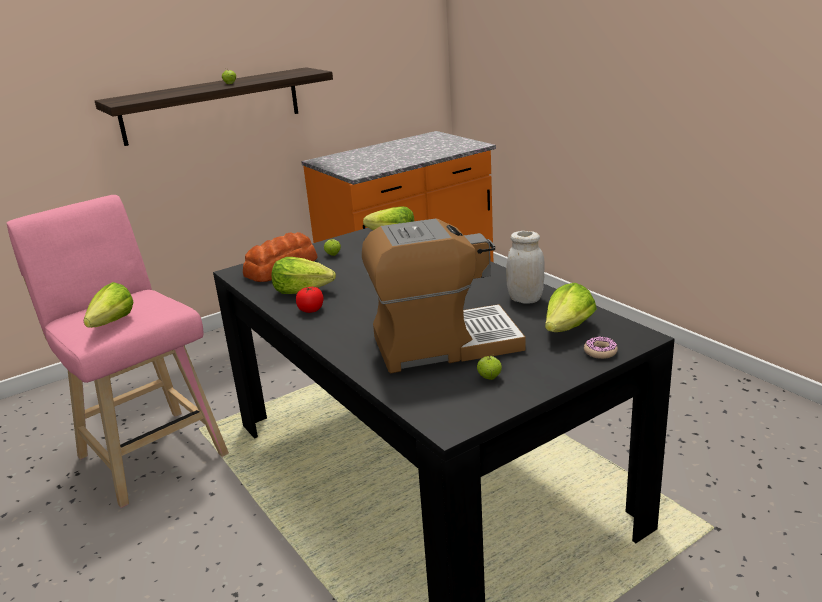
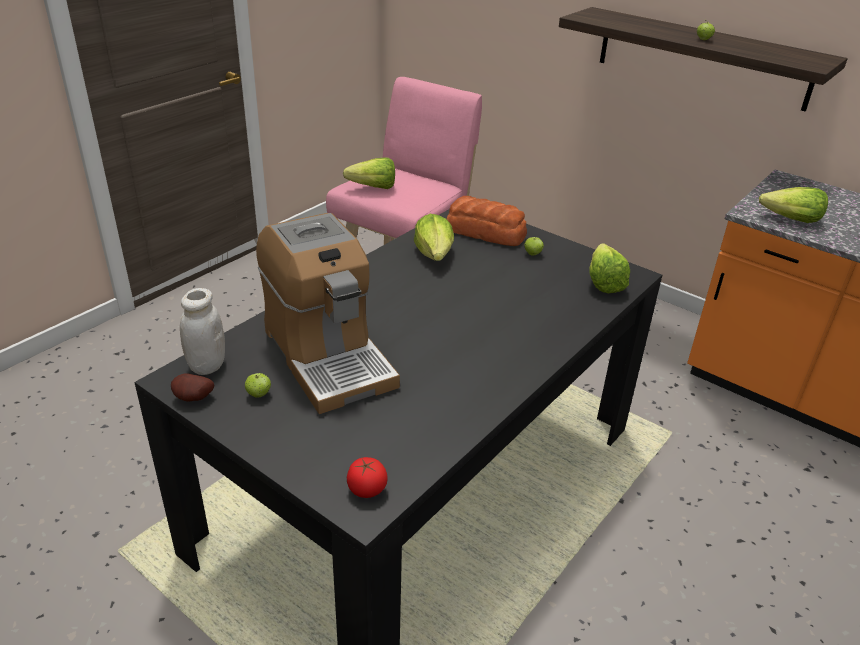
camera: 70 degrees right, 10 degrees up
tomato [296,287,323,313] -> tomato moved to [347,457,388,498]
white jar [506,231,545,304] -> white jar moved to [180,288,225,375]
lettuce [545,283,597,332] -> lettuce moved to [759,187,828,223]
donut [584,336,618,359] -> none
none -> potato [171,373,214,402]

